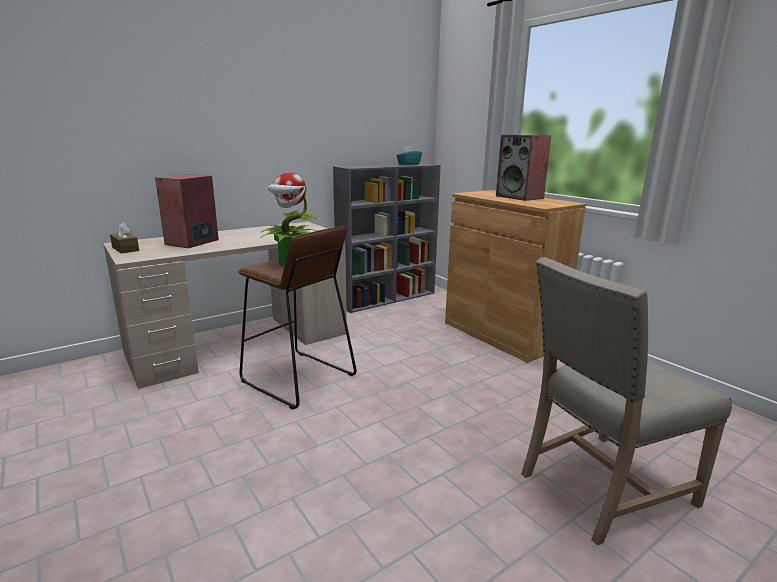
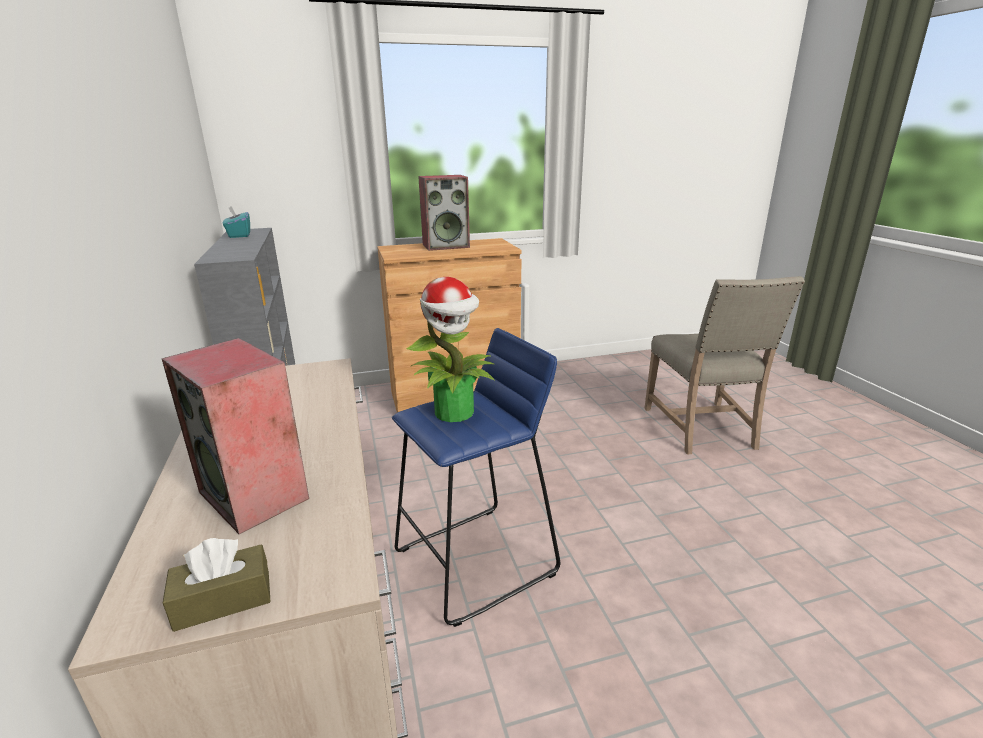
camera: 70 degrees left, 5 degrees up
brown stool [238,226,357,410] -> blue stool [392,328,560,627]

